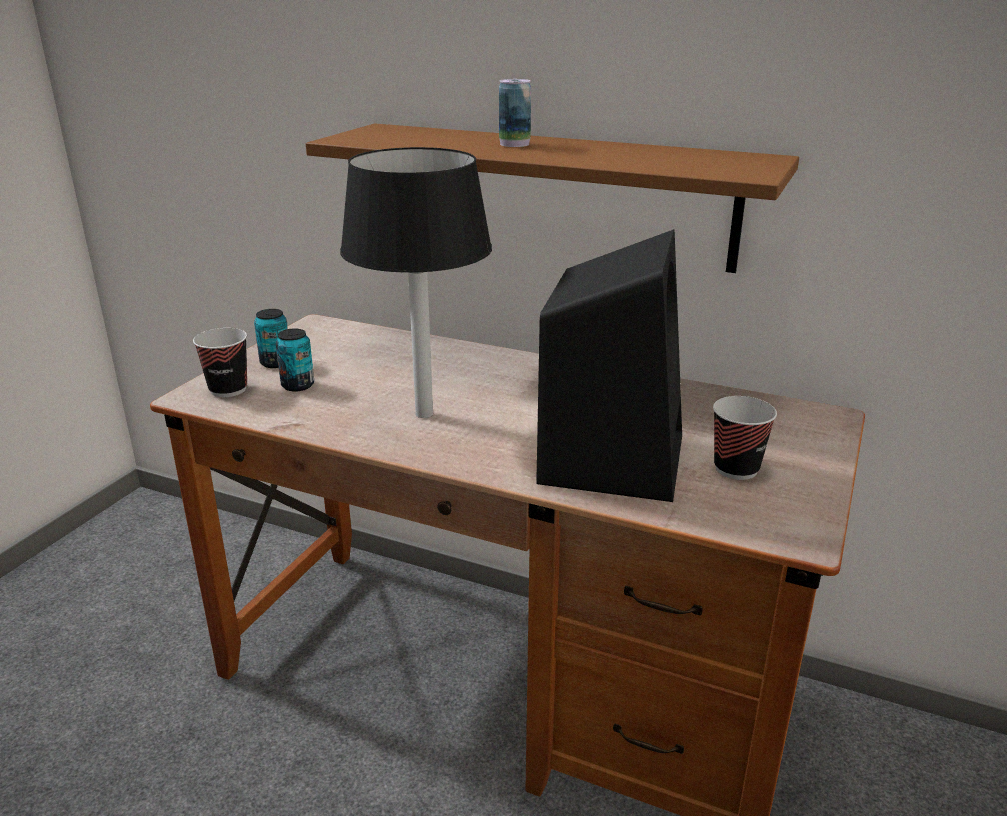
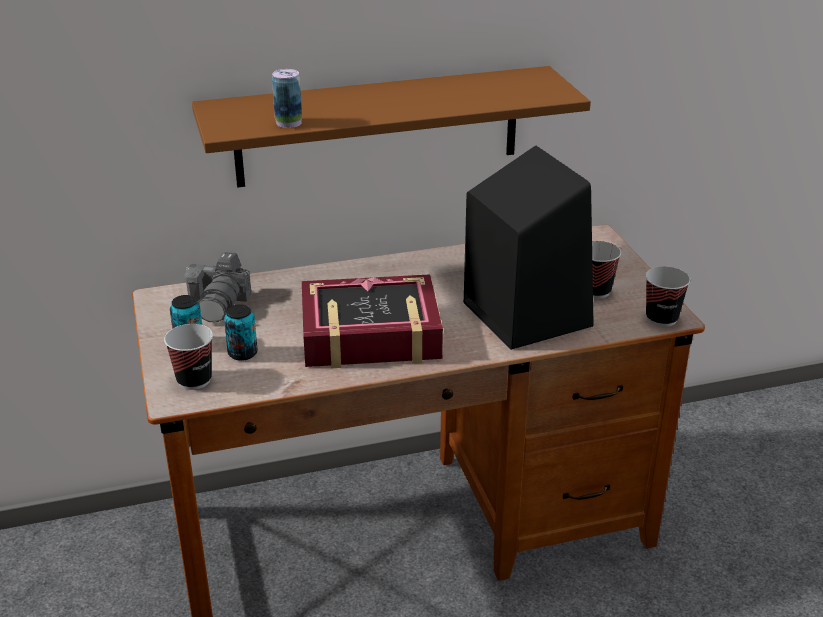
camera: 40 degrees left, 5 degrees up
black table lamp [340,147,492,418] -> book [302,274,443,368]
can [499,79,531,147] -> can moved to [272,69,302,128]
none -> camera [185,252,251,322]
none -> cup [646,266,690,327]

